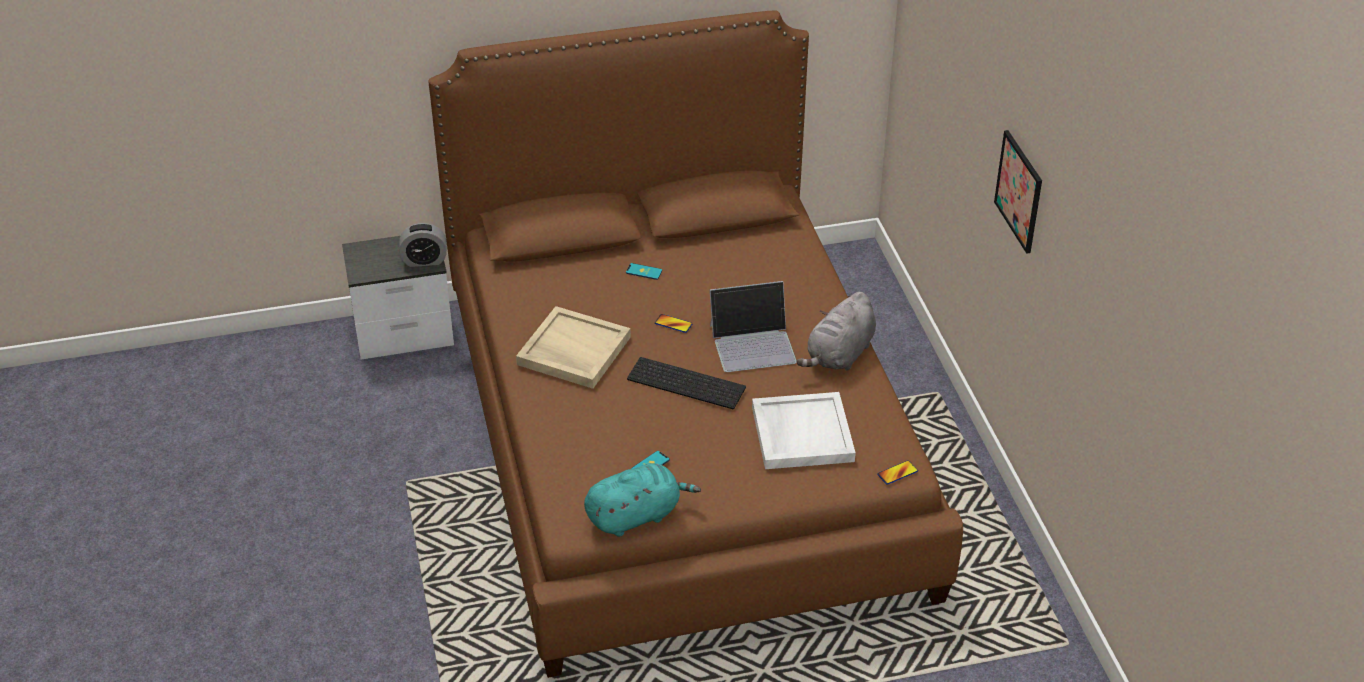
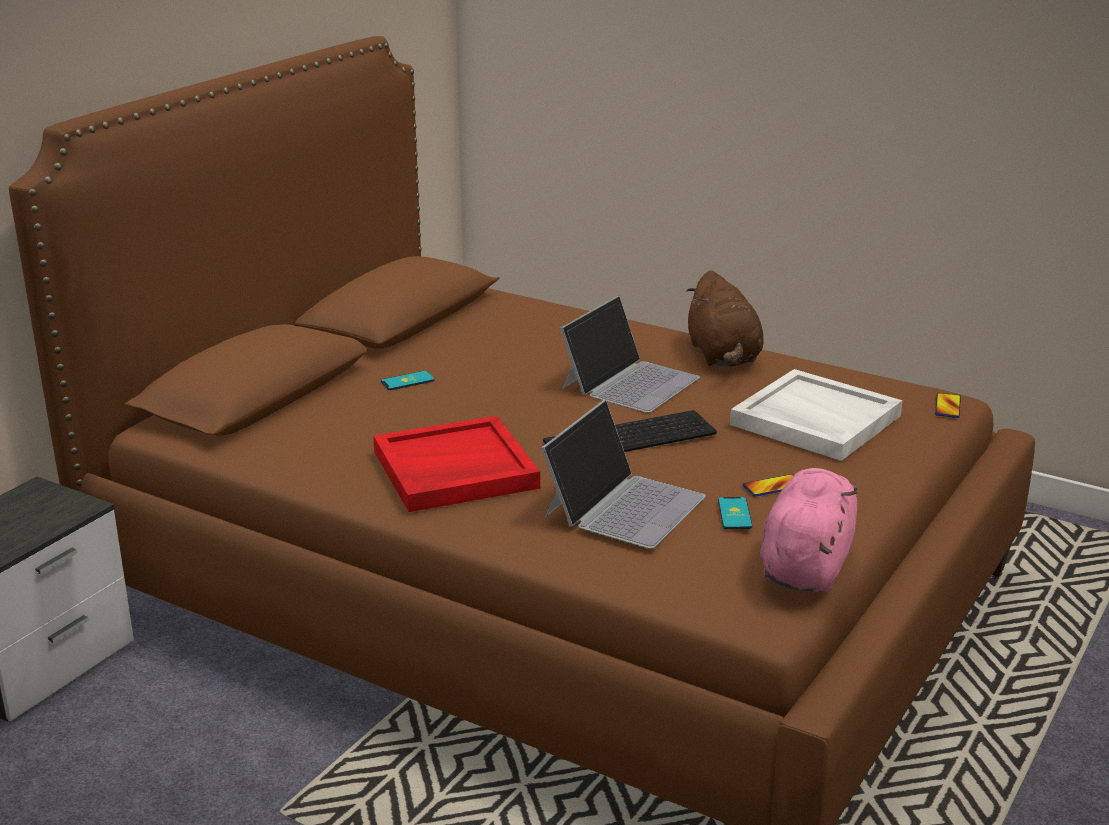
camera: 45 degrees left, 15 degrees down
alarm clock [399,223,447,267] -> none
beige tray [516,306,631,389] -> red tray [373,416,540,512]
turquoise plush toy [584,463,701,537] -> pink plush toy [760,468,857,593]
phone [655,314,693,333] -> phone moved to [742,474,794,497]
grey plush toy [796,292,876,371] -> brown plush toy [686,270,763,366]
picture [994,130,1042,254] -> none
none -> laptop [541,400,706,549]

